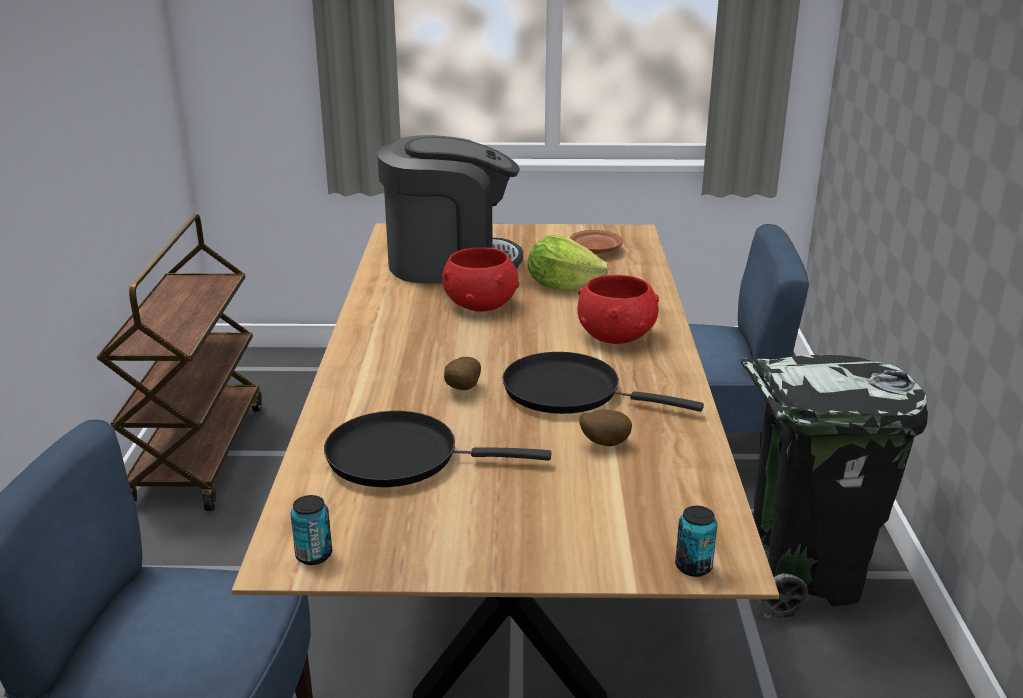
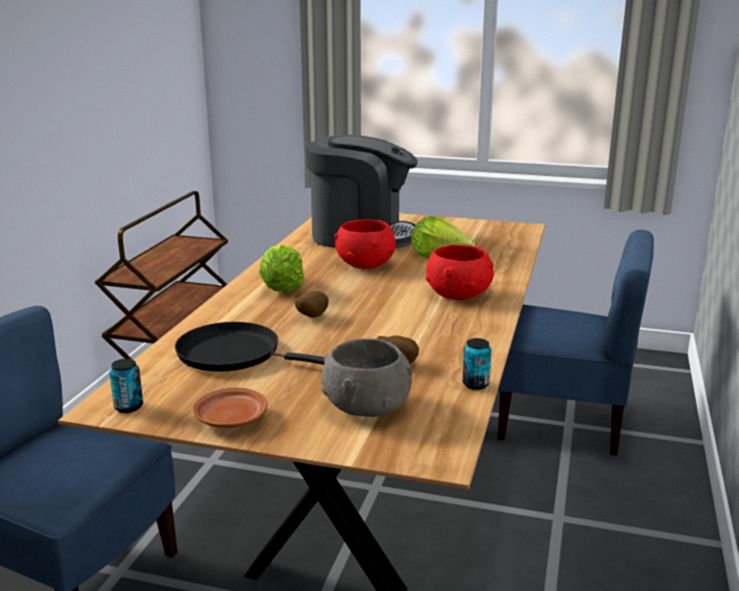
camera: 15 degrees right, 5 degrees down
black frying pan [502,352,704,414] -> none
brown plate [570,230,623,254] -> brown plate moved to [193,388,267,428]
can [675,506,717,577] -> can moved to [462,338,491,390]
black trash can [741,355,928,619] -> none
none -> lettuce [259,245,304,292]
none -> grey bowl [321,338,412,417]

